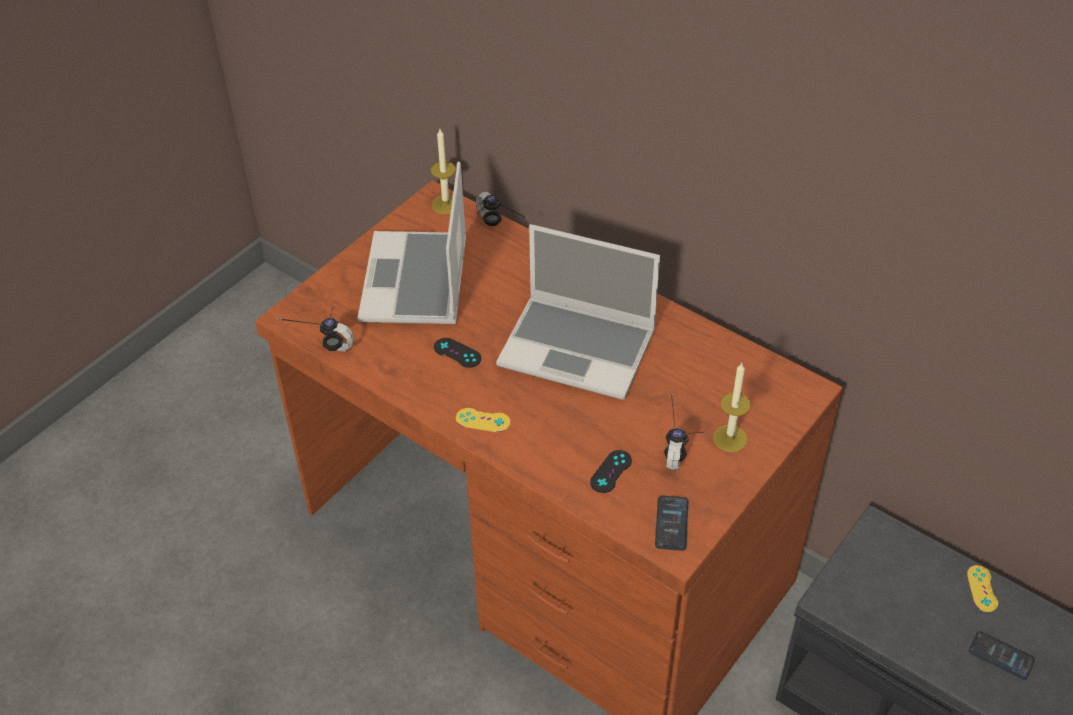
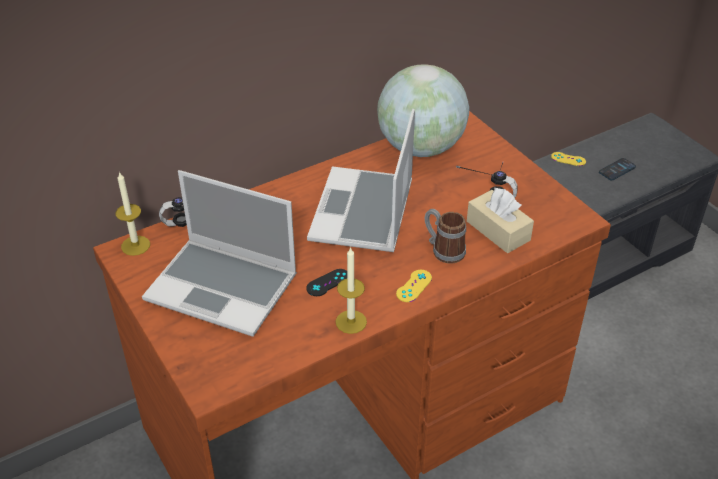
camera: 70 degrees left, 5 degrees down
headphones [277,304,354,352] -> none
laptop [496,224,660,400] -> laptop turned 150 degrees clockwise [307,109,415,252]
black game controller [590,450,632,493] -> beige tissue box [467,188,534,253]
phone [655,495,688,551] -> none
candle [713,363,751,452] -> candle moved to [336,247,367,334]
none -> globe [377,64,469,157]
none -> mug [425,209,466,264]

